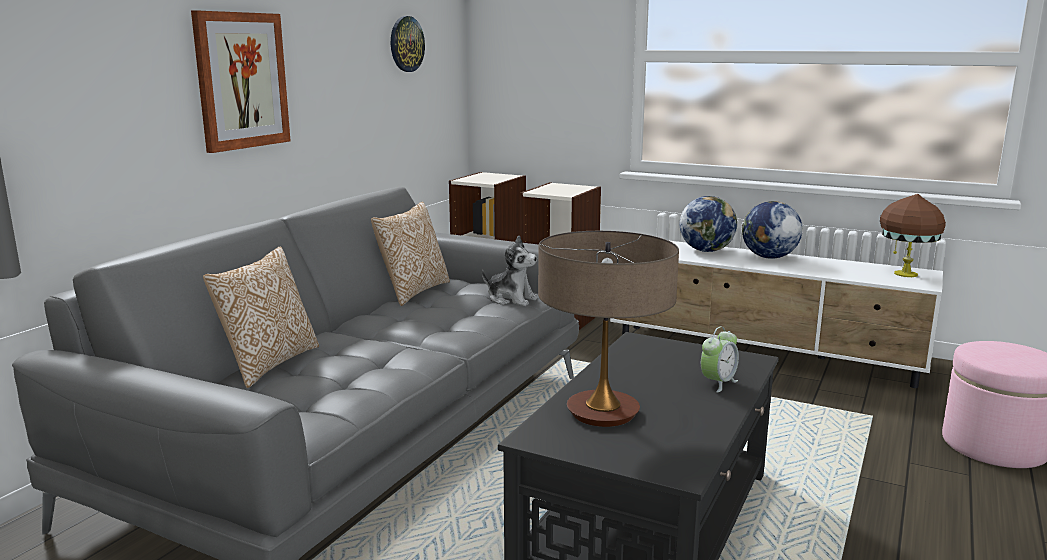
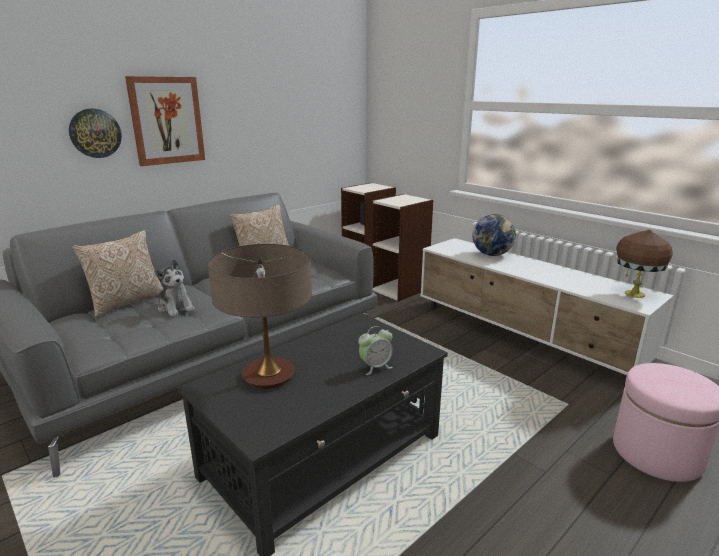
camera: 20 degrees right, 5 degrees up
wall clock [391,16,425,72] -> wall clock moved to [69,109,122,158]
plush toy [482,236,538,306] -> plush toy moved to [154,259,195,317]
globe [742,201,803,259] -> none

